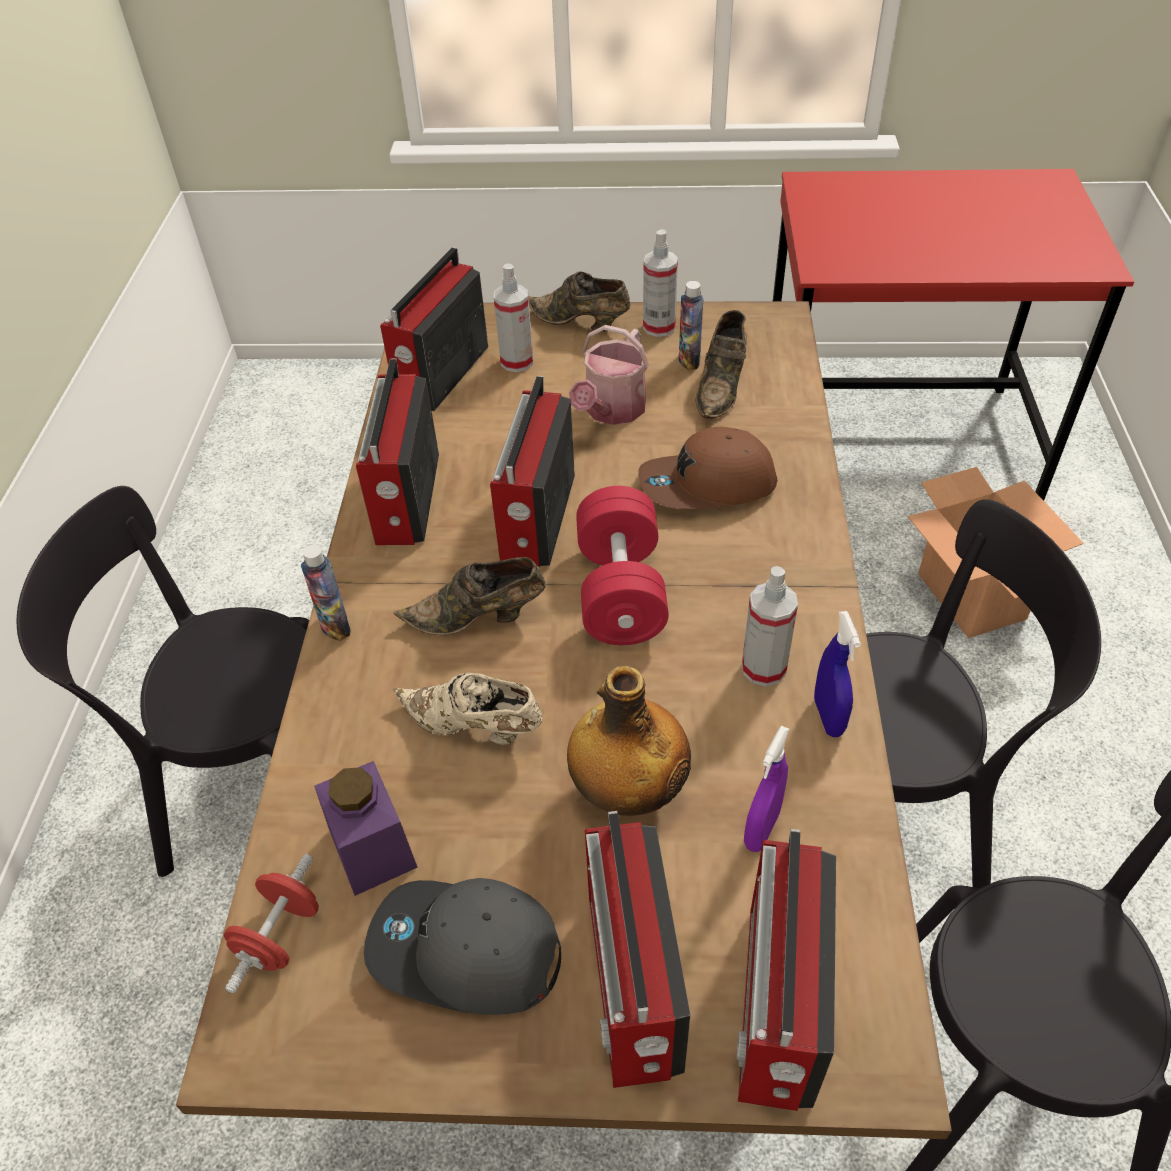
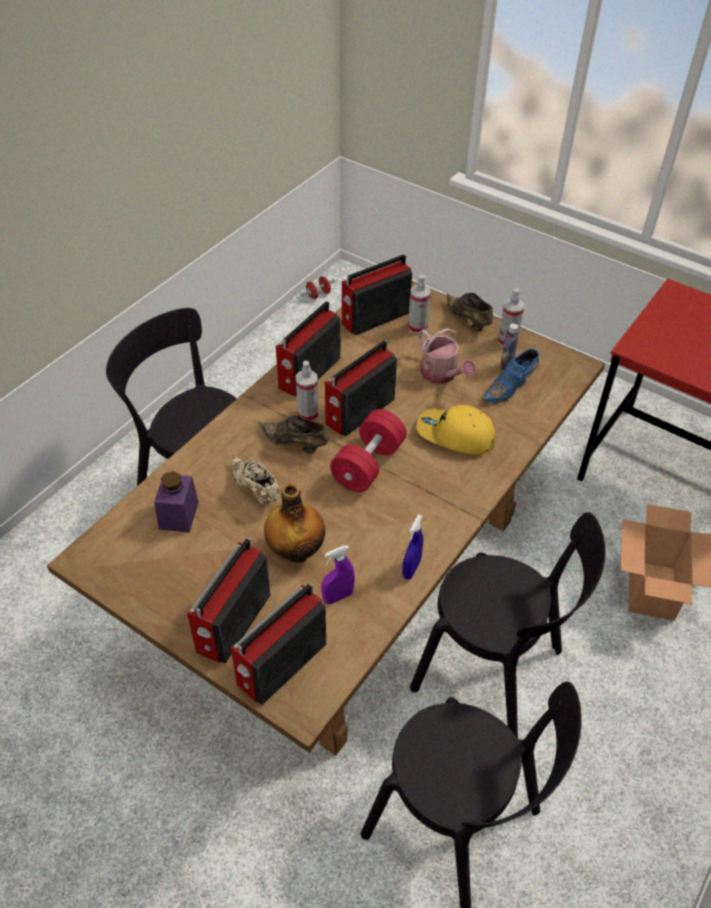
camera: 30 degrees right, 0 degrees up
red dumbbell [224,854,319,994] -> red dumbbell moved to [301,276,335,299]
bottle [301,545,350,641] -> none
grey cap [364,878,561,1015] -> none
watering can [569,325,649,425] -> watering can turned 90 degrees counterclockwise [418,328,476,384]
brown cap [638,427,777,509] -> yellow cap [416,405,495,455]
brown shoe [695,310,747,419] -> blue shoe [482,349,539,404]
spray bottle [742,566,798,687] -> spray bottle moved to [296,361,319,421]

